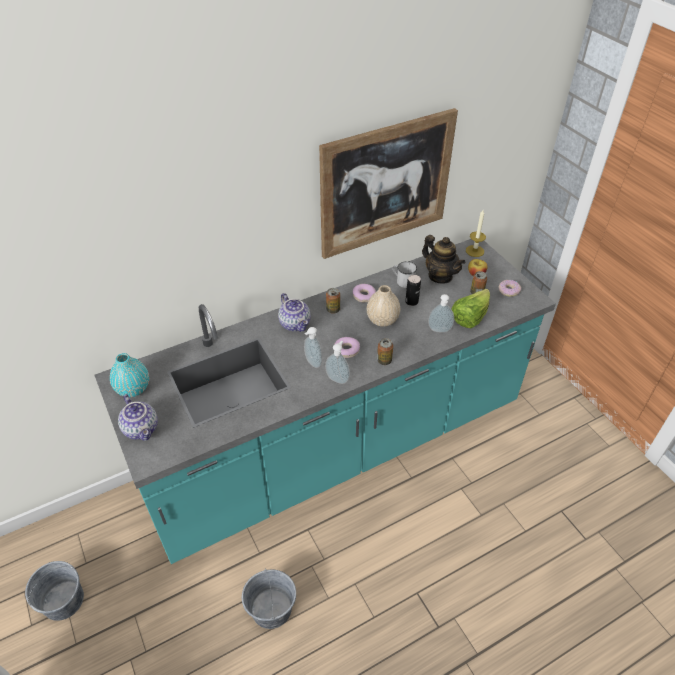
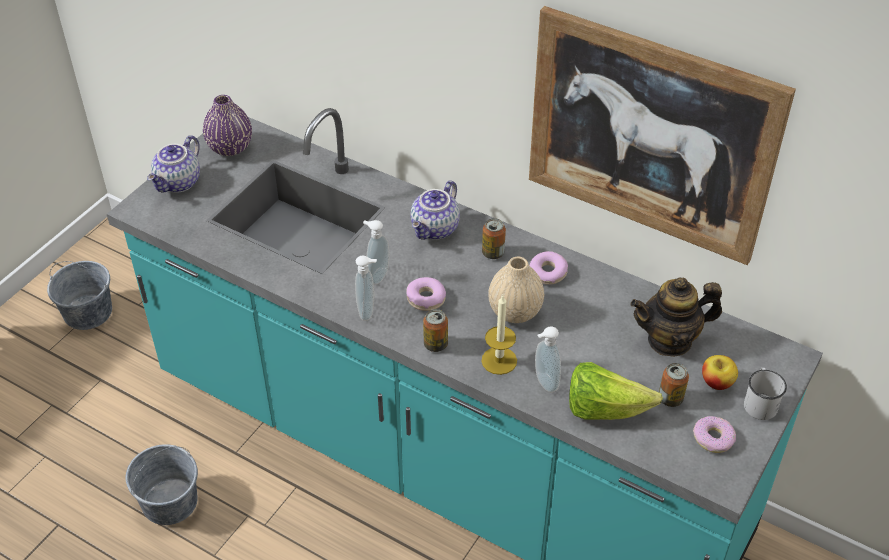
camera: 60 degrees right, 0 degrees up
turquoise vase [110,353,149,397] -> purple vase [203,95,252,156]
white mug [392,261,417,288] -> white mug moved to [744,368,787,420]
can [405,275,421,306] -> none
teapot [422,235,465,284] -> teapot turned 60 degrees clockwise [631,278,722,357]
candle [466,210,486,257] -> candle moved to [481,296,517,375]

